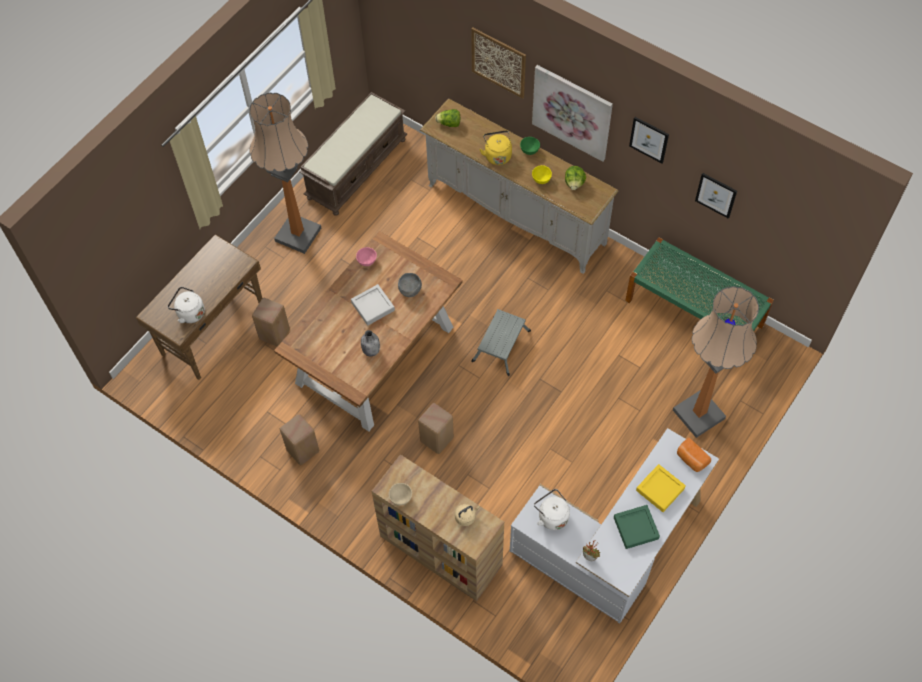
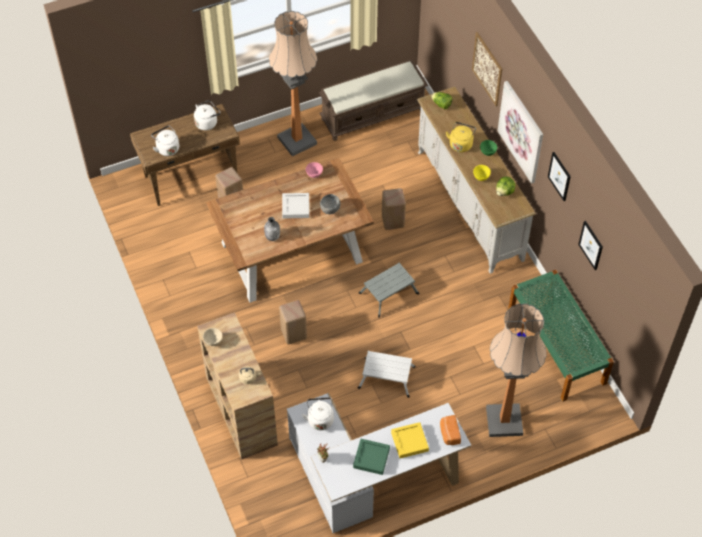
camera: 30 degrees right, 5 degrees down
beige stool [280,414,320,465] -> beige stool moved to [382,188,406,230]
none -> white kettle [194,100,221,130]
none -> white step ladder [358,351,416,398]

